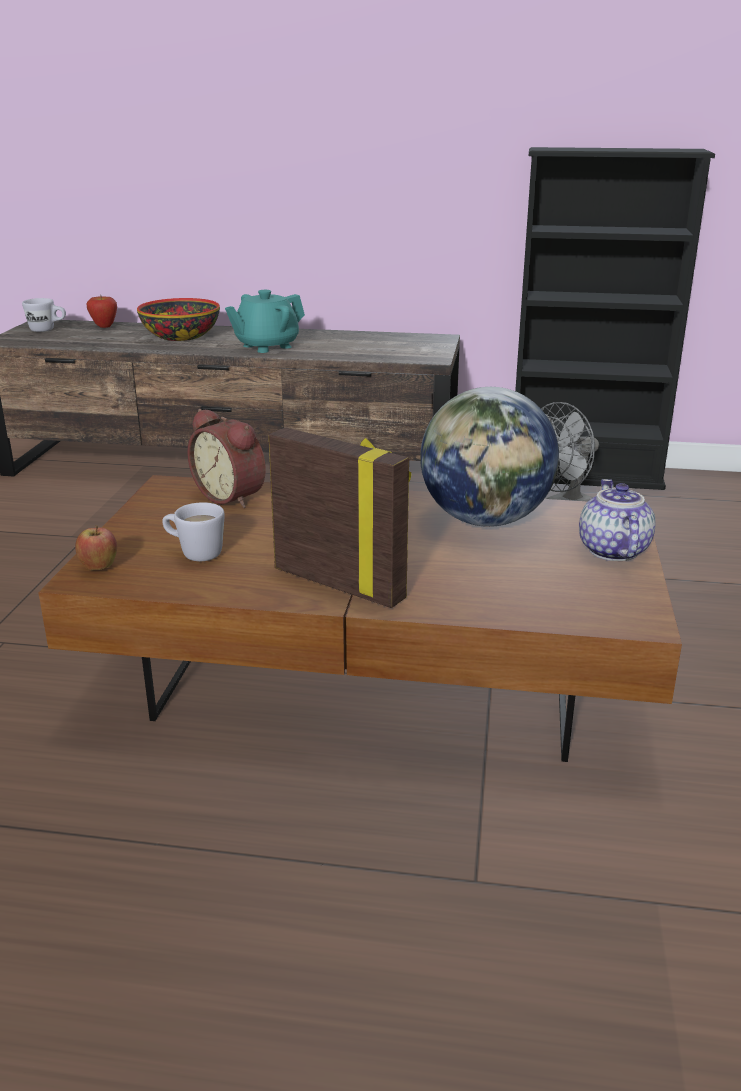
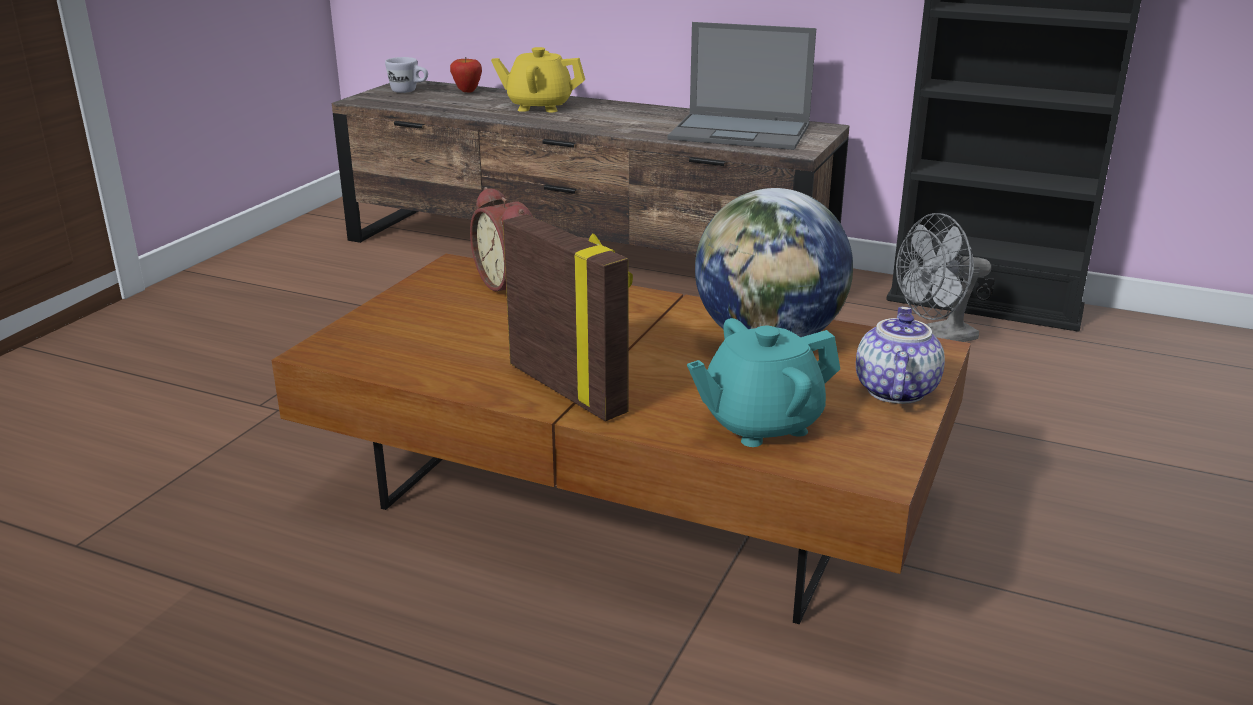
camera: 15 degrees right, 0 degrees up
apple [75,525,117,570] -> none
bowl [137,298,220,341] -> yellow teapot [491,47,585,112]
white mug [162,502,225,561] -> none
turquoise teapot [225,290,305,353] -> turquoise teapot moved to [687,318,840,447]
none -> laptop [667,22,816,150]

